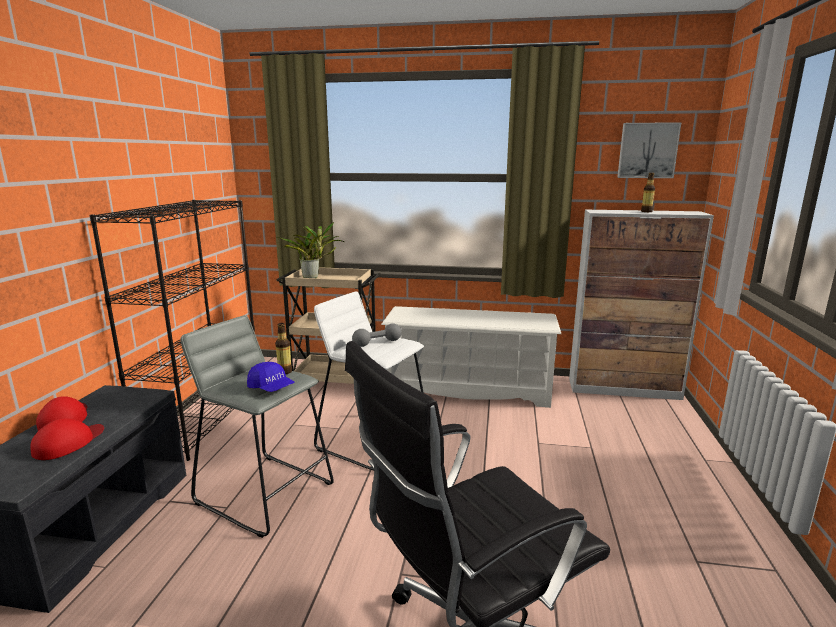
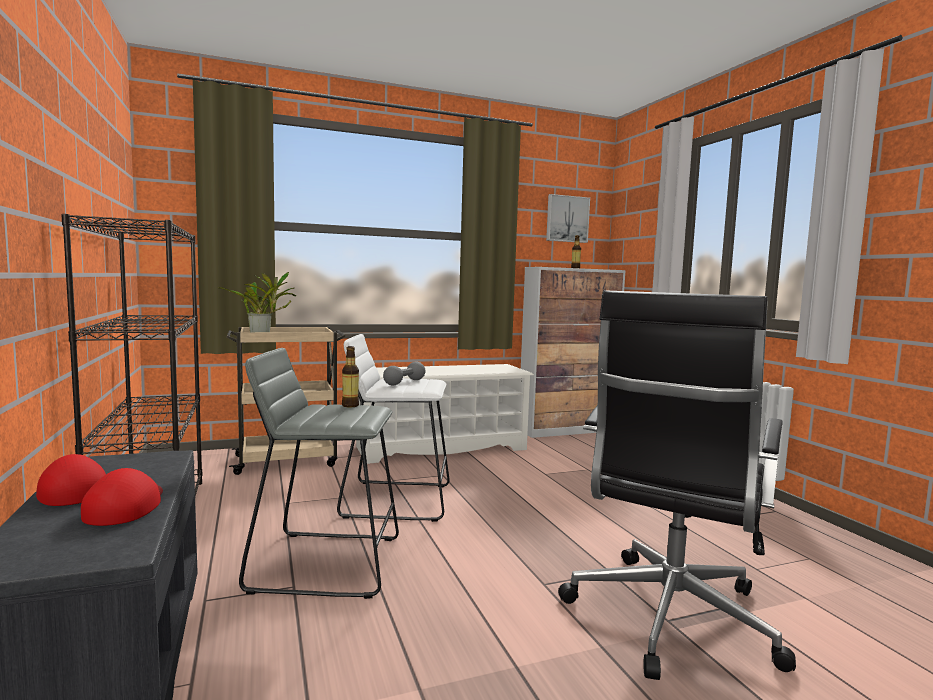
camera: 30 degrees left, 10 degrees down
blue cap [247,362,295,392] -> none

